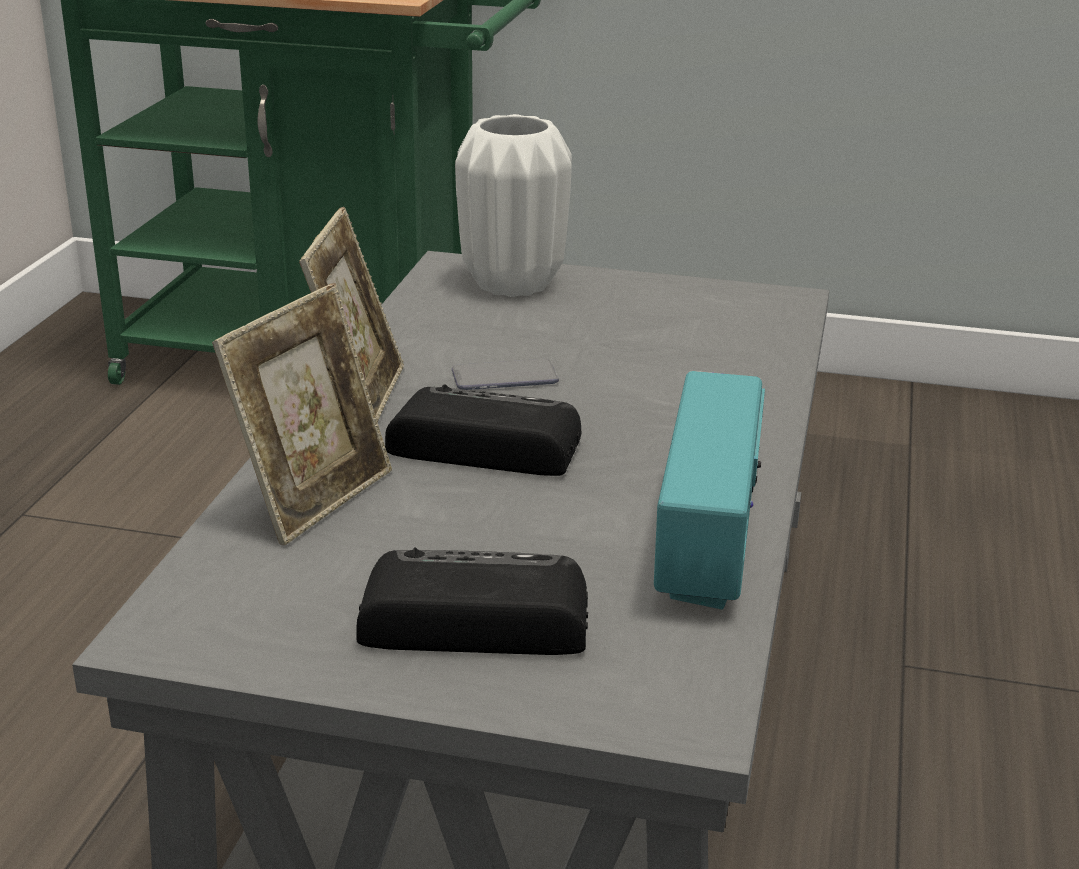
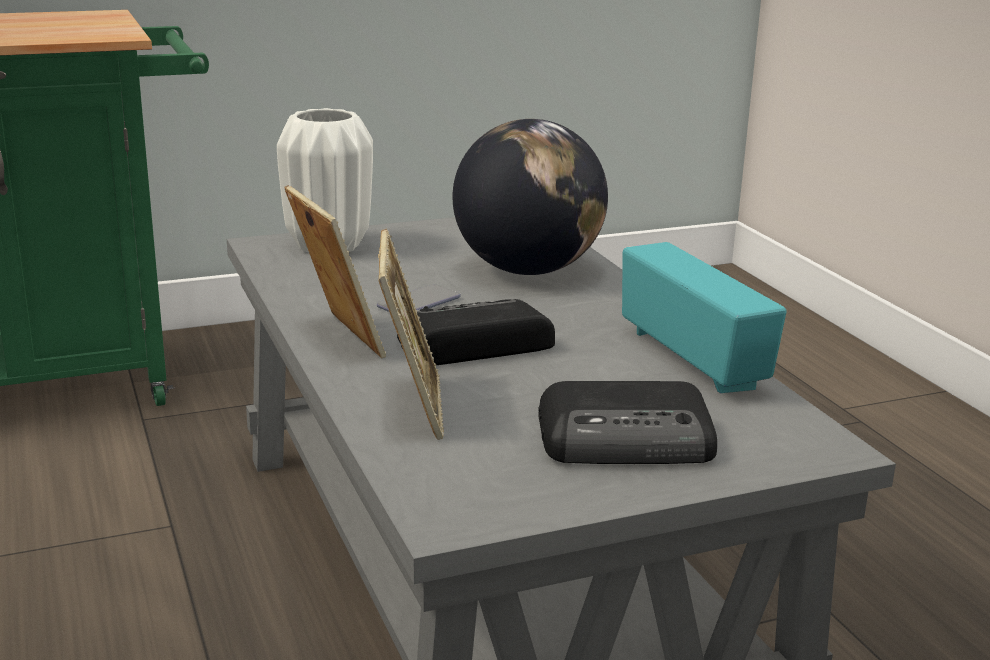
camera: 35 degrees left, 5 degrees down
radio [356,548,588,655] -> radio turned 150 degrees counterclockwise [538,381,717,464]
none -> globe [452,119,608,275]

